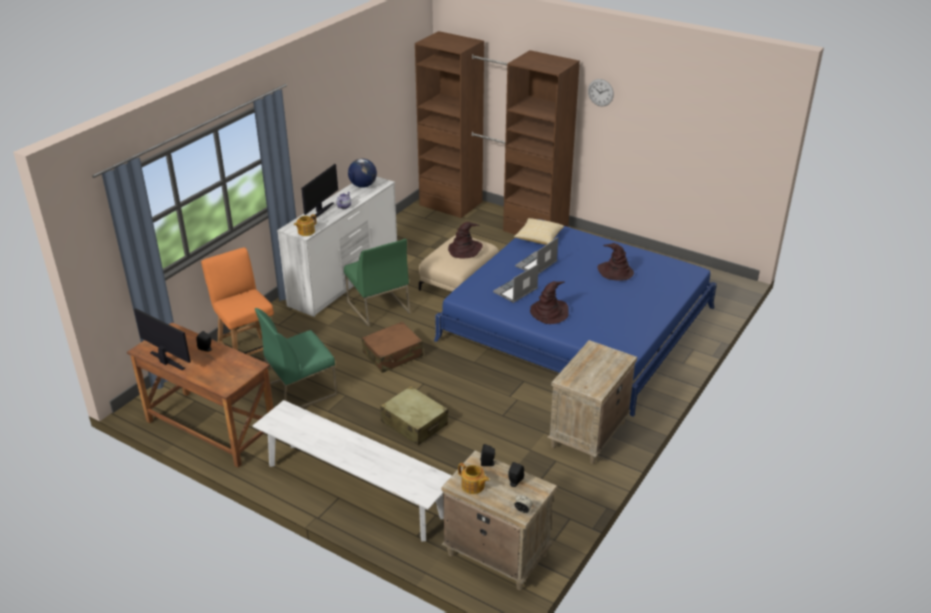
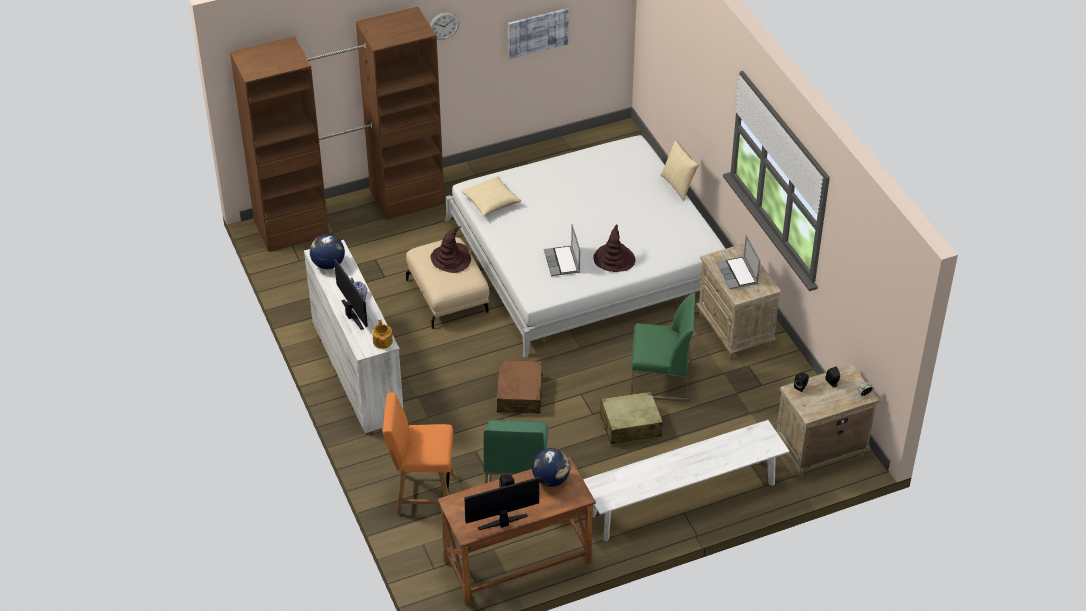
camera: 55 degrees left, 10 degrees up
green chair [344,239,411,327] -> green chair moved to [631,293,695,401]
blue bed [434,219,717,417] -> white bed [445,135,725,358]
teapot [458,463,489,494] -> none
laptop [515,237,558,274] -> laptop moved to [716,235,760,289]
brown hat [597,243,634,281] -> none
none -> picture [508,8,569,59]
none -> globe [532,448,570,487]
none -> pillow [661,140,699,201]

